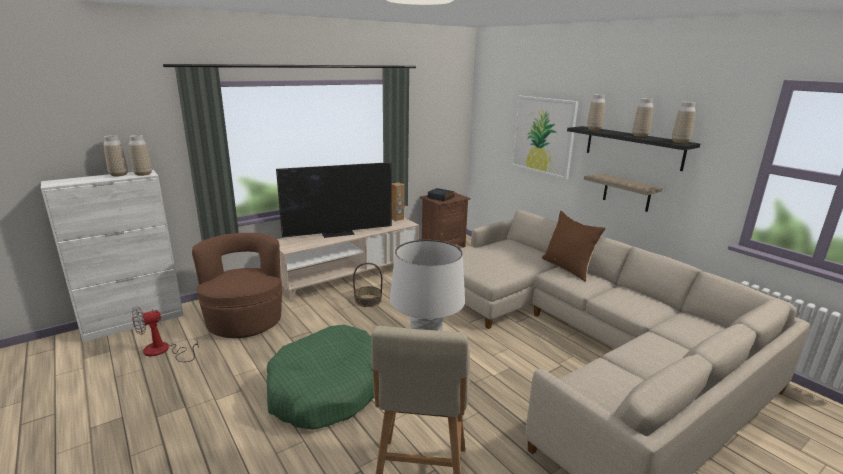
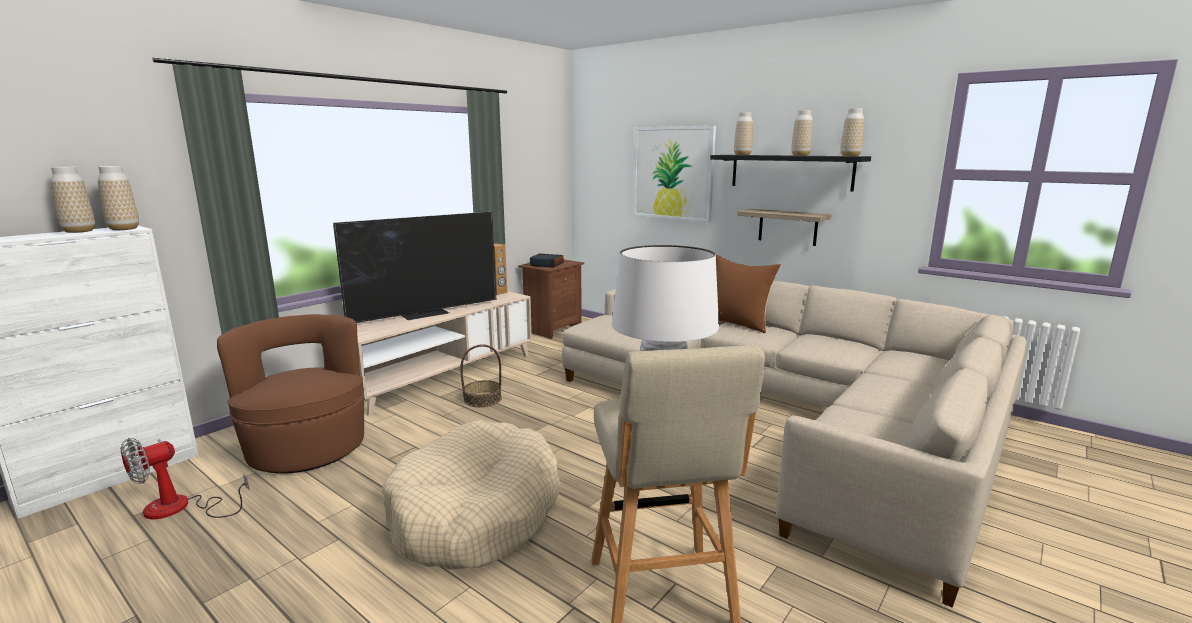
camera: 15 degrees left, 5 degrees down
green dog bed [267,324,374,430] -> beige dog bed [382,420,560,570]

